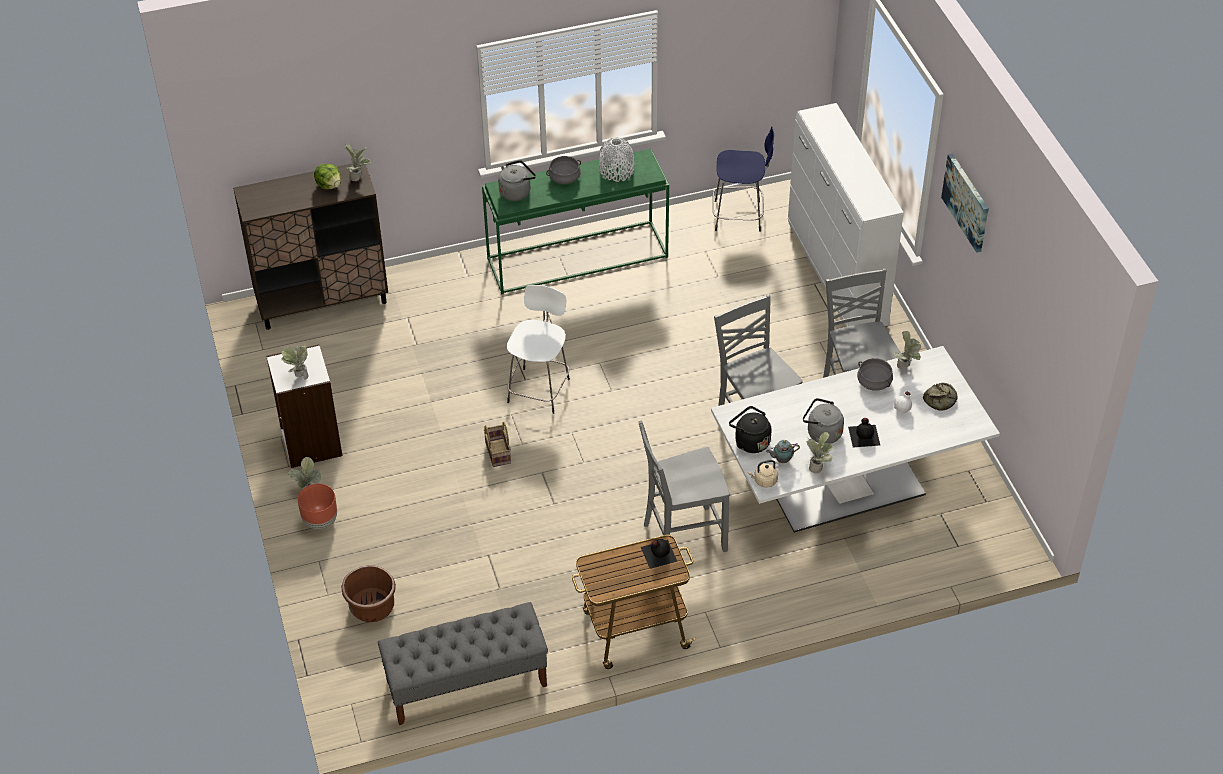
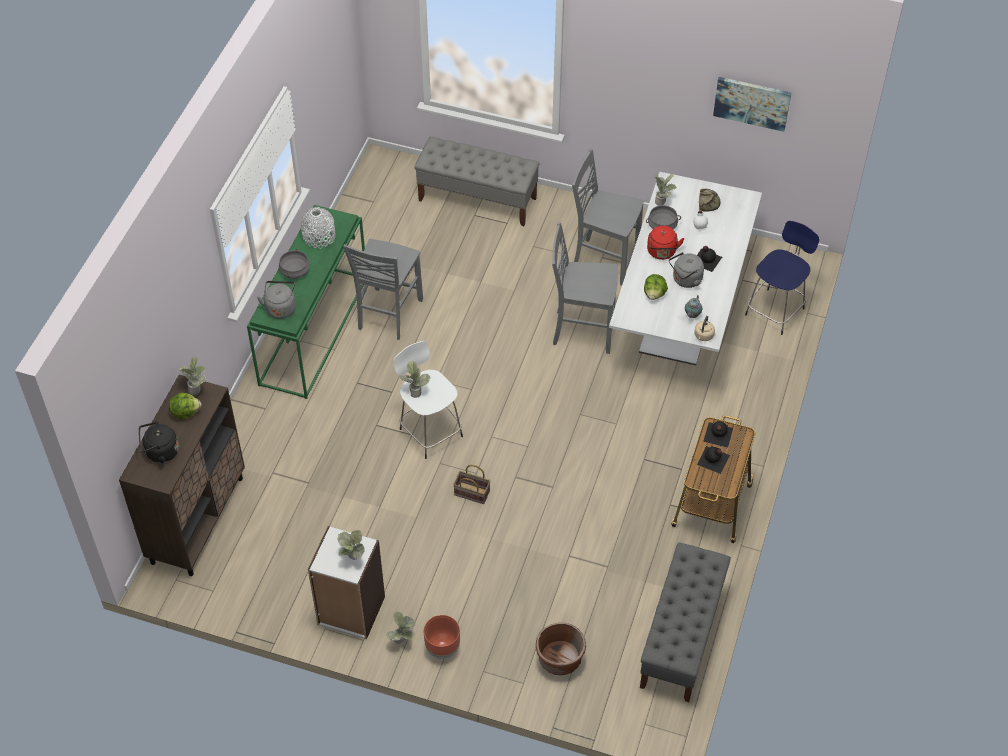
camera: 55 degrees left, 5 degrees up
grey chair [638,421,729,552] -> grey chair moved to [343,239,423,340]
blue stool [713,126,774,232] -> blue stool moved to [745,221,819,335]
black kettle [729,406,772,453] -> black kettle moved to [139,422,179,463]
white dresser [788,103,904,327] -> grey bench [414,136,540,226]
potted plant [807,432,834,473] -> potted plant moved to [400,361,431,398]
picture [941,154,989,253] -> picture moved to [713,77,791,132]
none -> lettuce [644,274,668,300]
none -> red kettle [647,226,684,260]
none -> black bottle [697,446,730,474]

